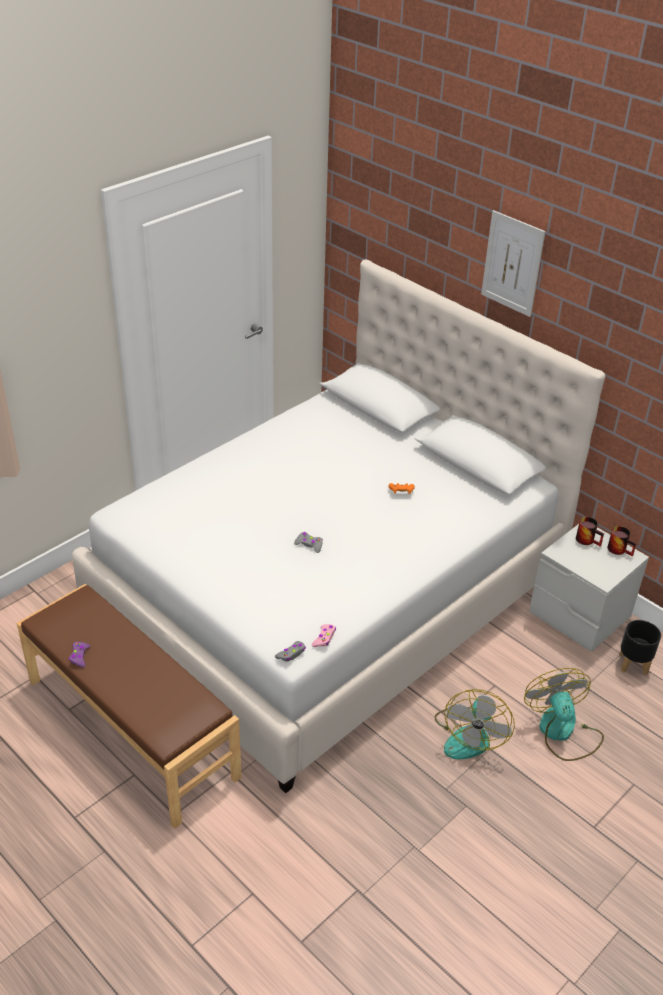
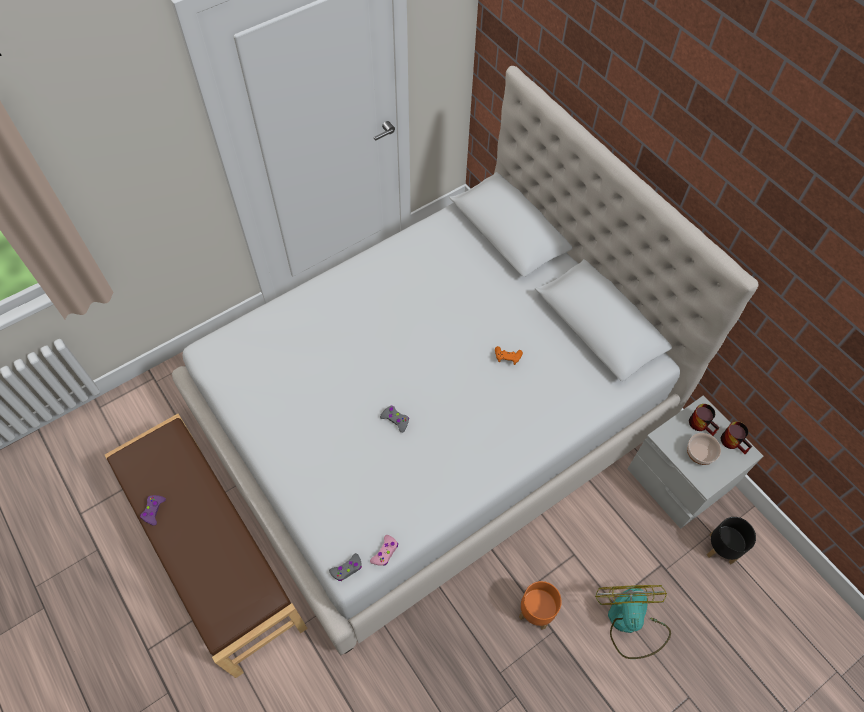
camera: 10 degrees right, 20 degrees up
fan [435,689,515,760] -> orange planter [519,581,562,630]
picture [481,210,546,317] -> none
none -> bowl [687,433,721,465]

